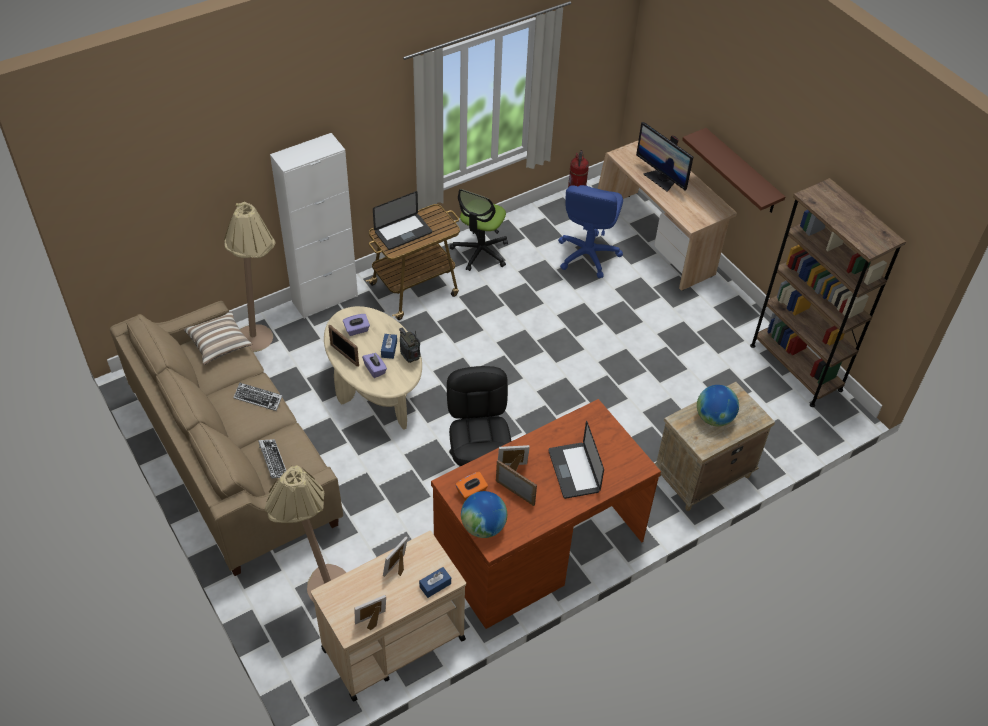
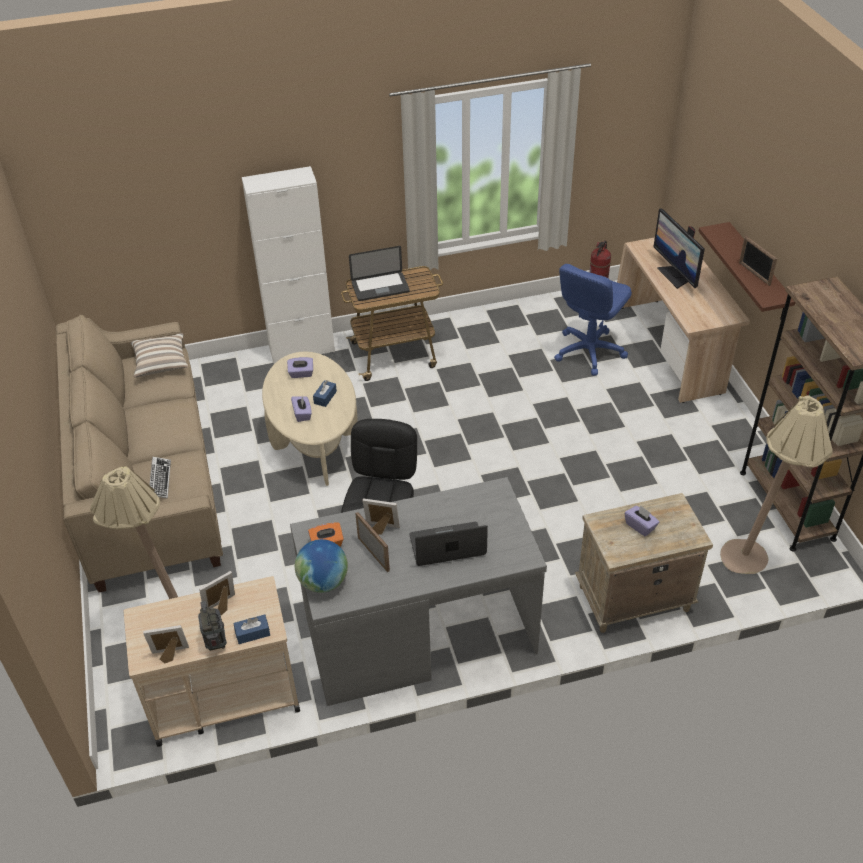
camera: 20 degrees right, 5 degrees down
beige floor lamp [224,201,275,352] -> beige floor lamp moved to [720,395,833,574]
keyboard [233,383,283,411] -> none
picture frame [328,324,359,367] -> picture frame moved to [739,236,777,286]
radio [399,328,421,363] -> radio moved to [198,601,227,651]
brown desk [431,399,661,629] -> grey desk [290,477,547,706]
office chair [450,189,508,271] -> none
laptop [548,421,604,499] -> laptop turned 75 degrees clockwise [409,522,488,566]
globe [697,385,739,426] -> purple tissue box [625,506,659,537]

